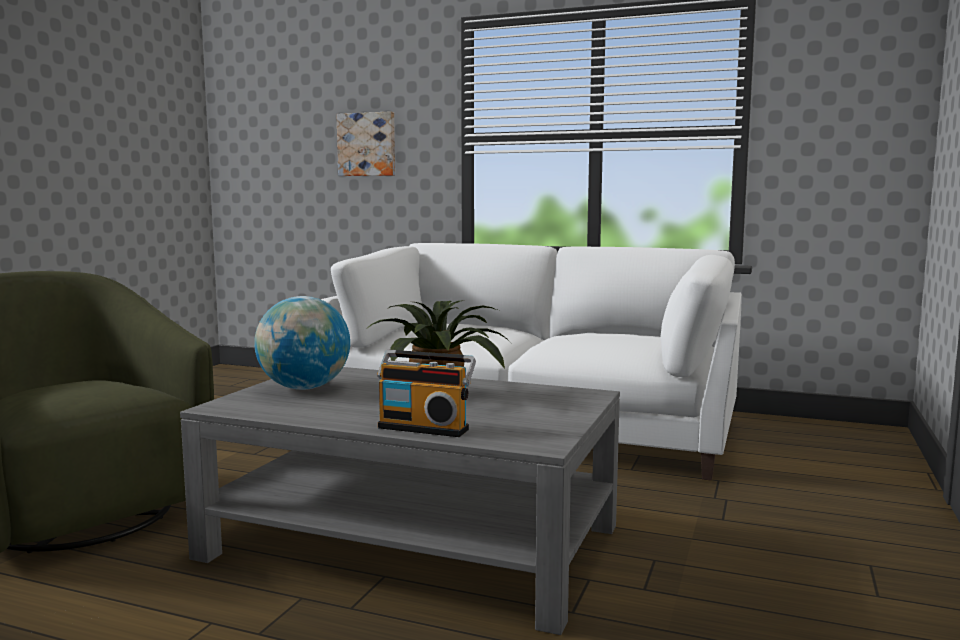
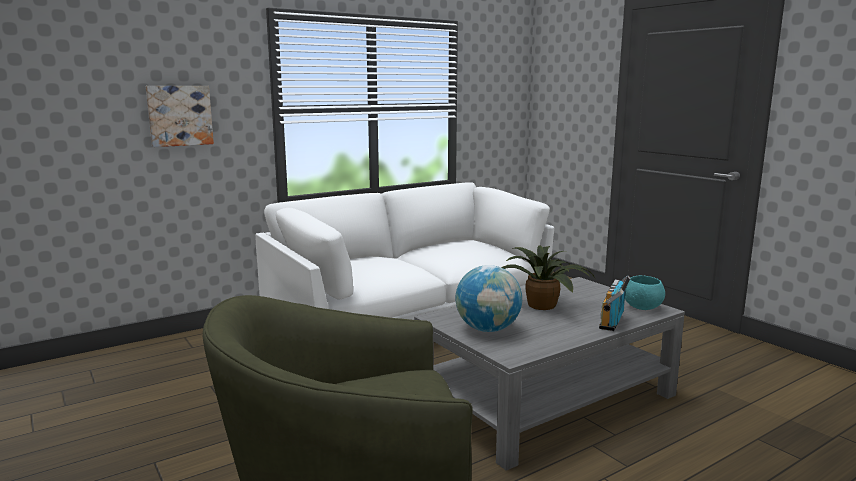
camera: 55 degrees left, 5 degrees up
radio [377,350,476,437] -> radio turned 150 degrees clockwise [599,276,631,331]
none -> turquoise bowl [625,275,665,310]

